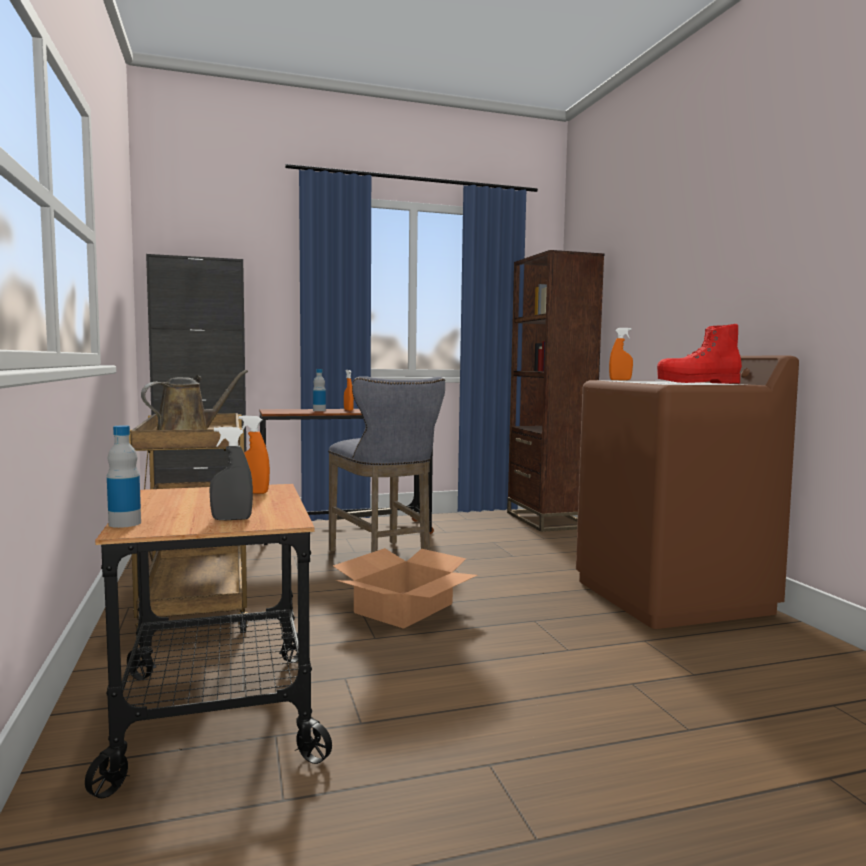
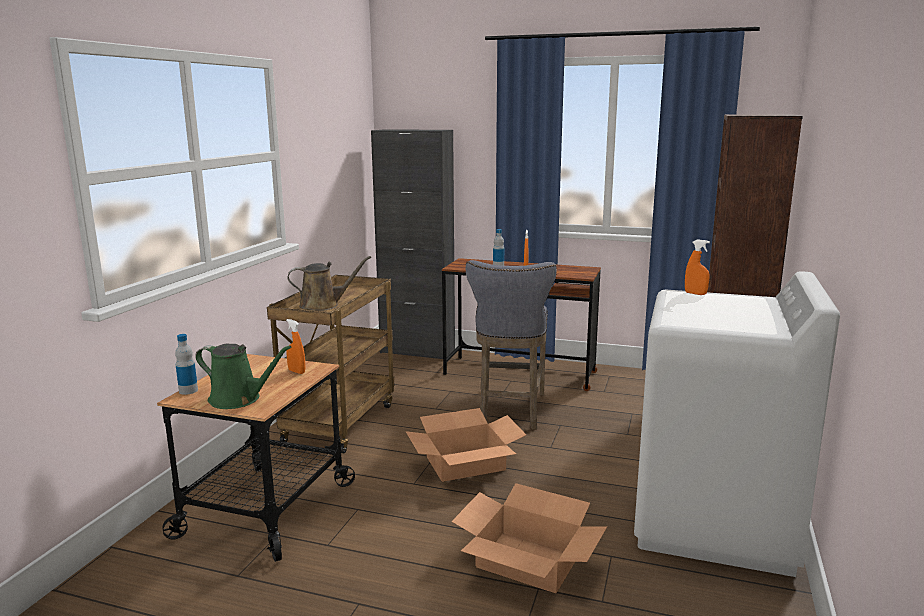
camera: 35 degrees right, 10 degrees up
grey spray bottle [209,427,253,520] -> green watering can [196,344,292,409]
brown washing machine [576,356,799,629] -> white washing machine [634,271,840,577]
red boot [657,324,742,383] -> none
none -> cardboard box [452,483,607,593]

